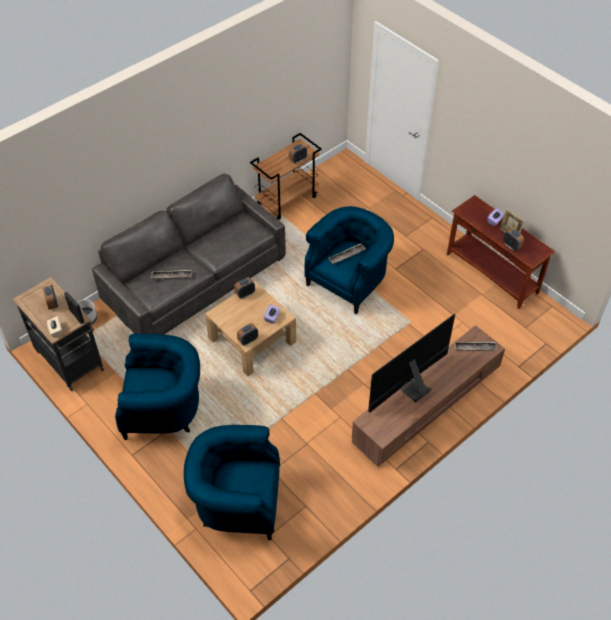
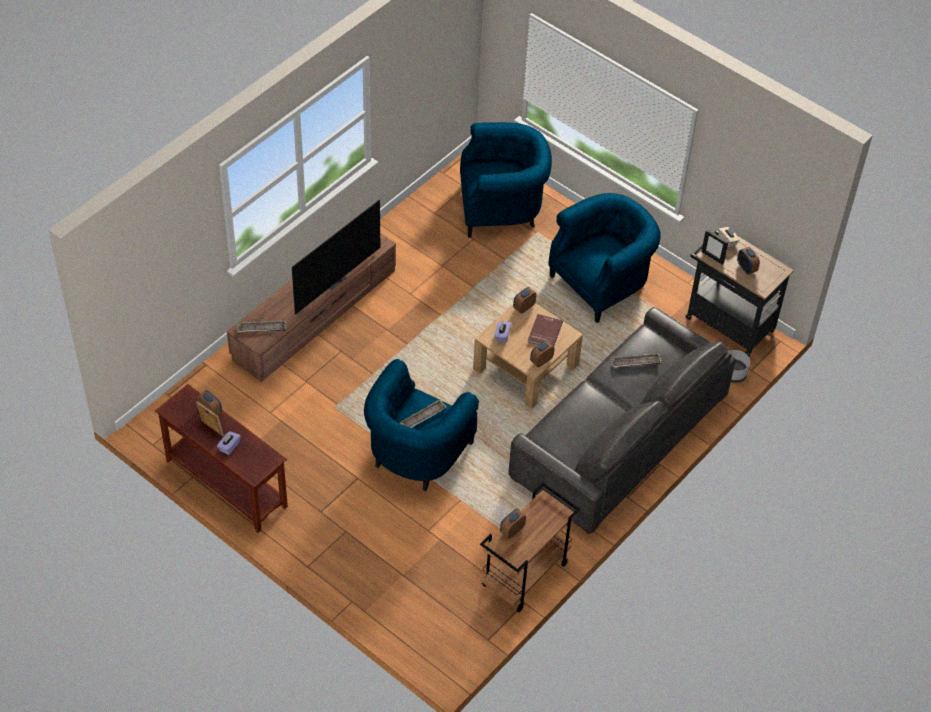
camera: 170 degrees right, 0 degrees up
blue armchair [115,333,200,440] -> blue armchair turned 150 degrees clockwise [548,193,661,323]
none -> red book [528,314,563,346]

